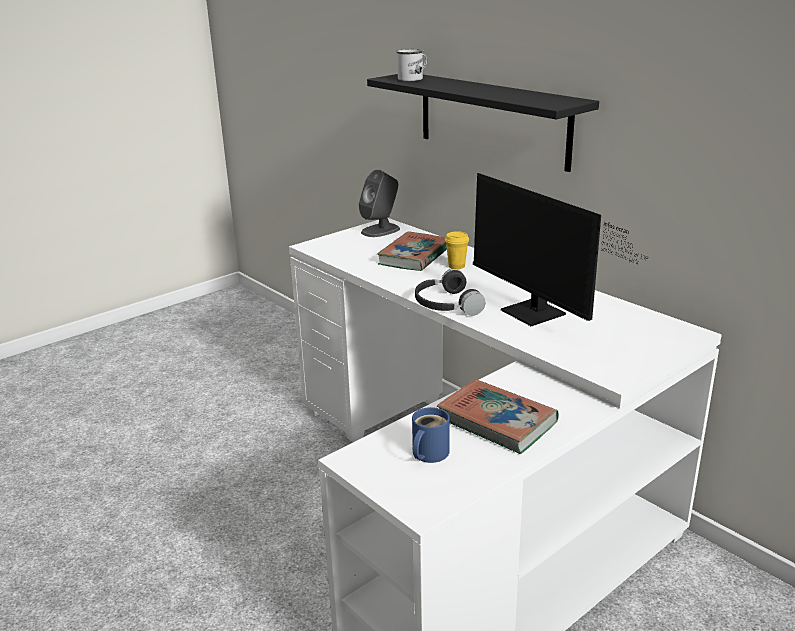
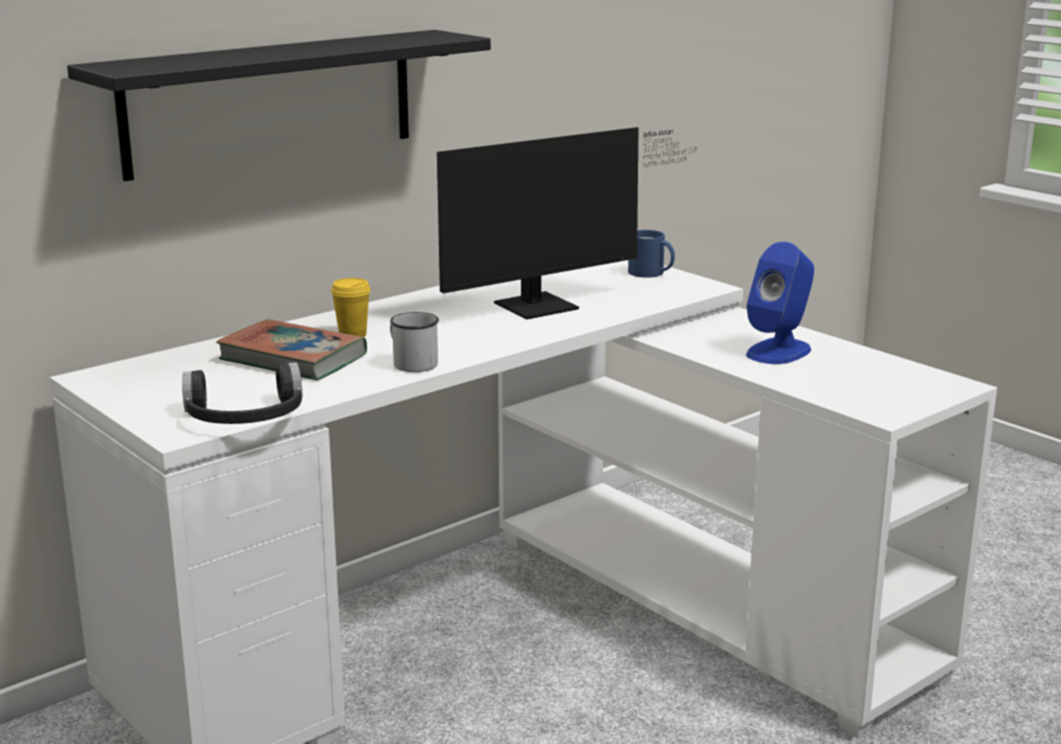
camera: 90 degrees left, 5 degrees down
grey speaker [359,170,400,237] -> none
white mug [396,49,427,81] -> white mug moved to [390,312,439,372]
blue mug [412,407,450,463] -> blue mug moved to [628,230,675,278]
black headphones [415,269,486,316] -> black headphones moved to [182,362,302,424]
book [437,379,559,454] -> blue speaker [746,242,814,364]

